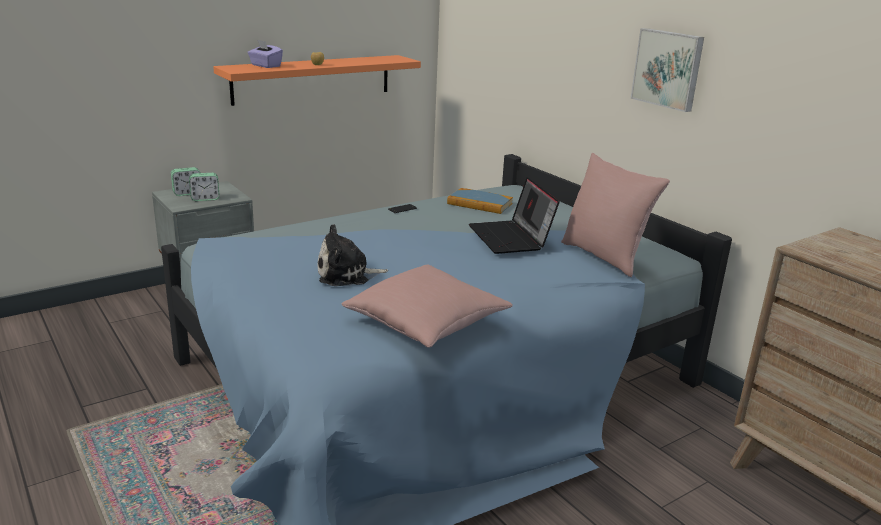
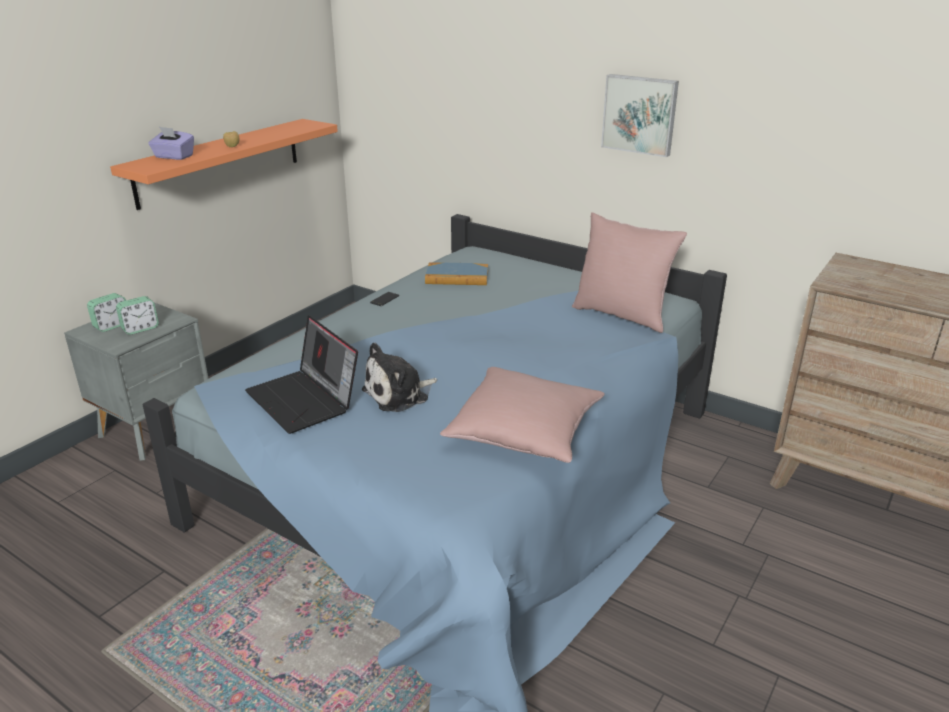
camera: 20 degrees left, 5 degrees up
laptop [469,177,559,254] -> laptop moved to [245,315,358,434]

